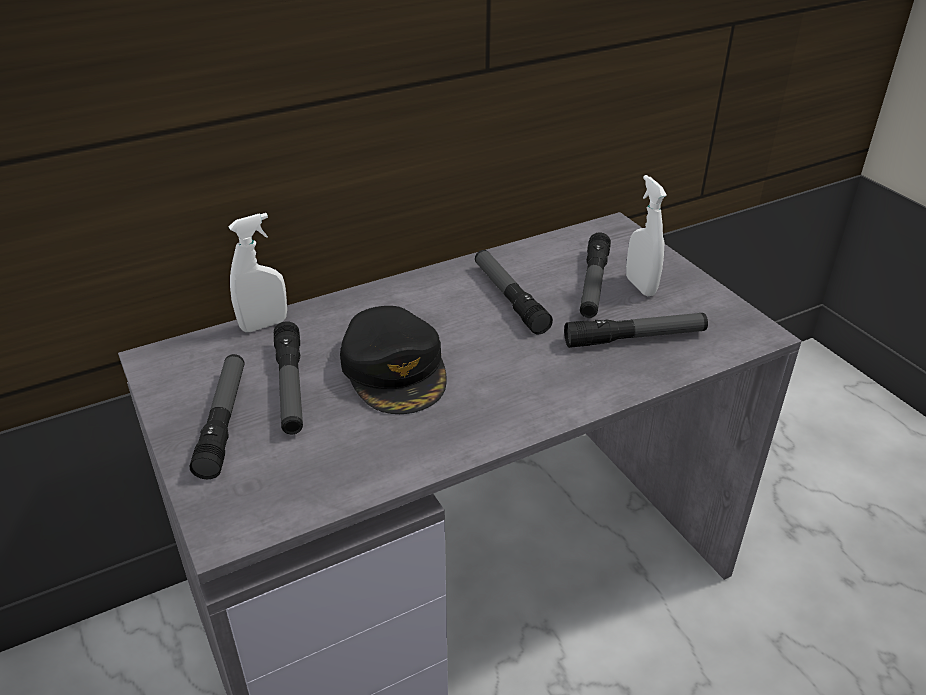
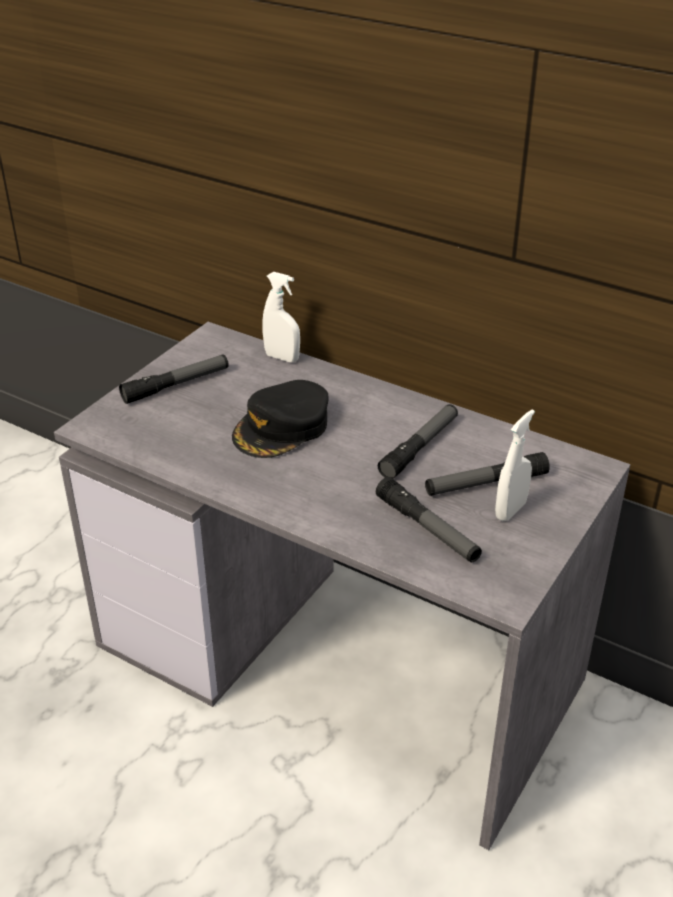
camera: 60 degrees right, 0 degrees up
flashlight [274,321,303,434] -> none

